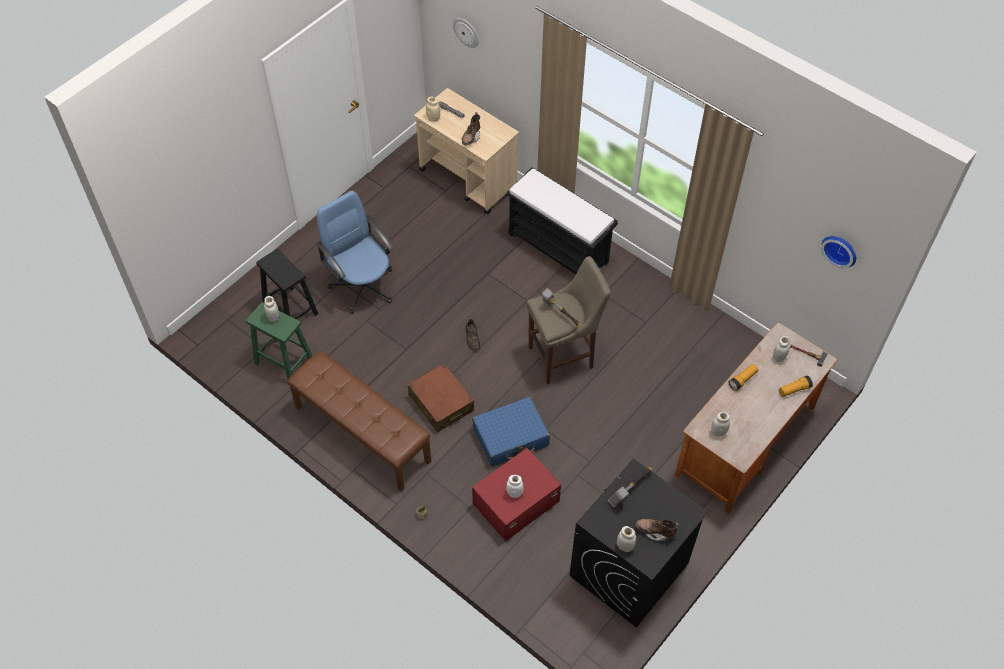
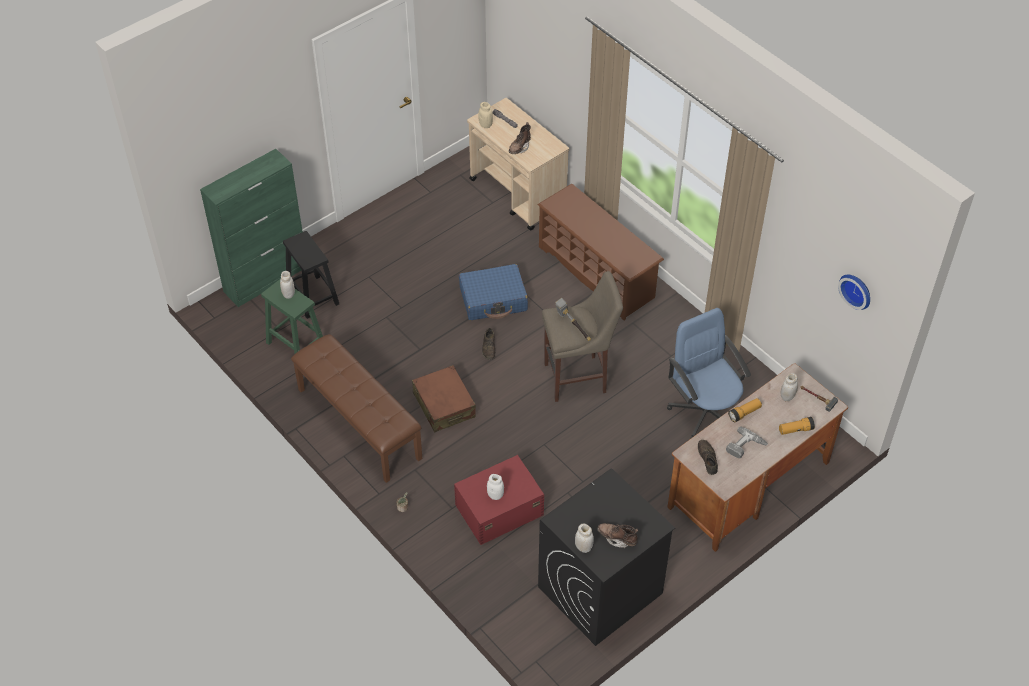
camera: 10 degrees right, 5 degrees down
blue office chair [316,191,393,314] -> blue office chair moved to [667,308,751,439]
wall clock [453,18,479,48] -> none
blue suitcase [472,397,550,466] -> blue suitcase moved to [459,264,528,320]
black bench [506,167,618,274] -> brown shoe rack [537,184,664,321]
hammer [608,467,652,507] -> none
white jar [711,412,730,437] -> brown shoe [698,440,718,475]
none -> green cabinet [200,149,303,307]
none -> power drill [726,426,768,458]

